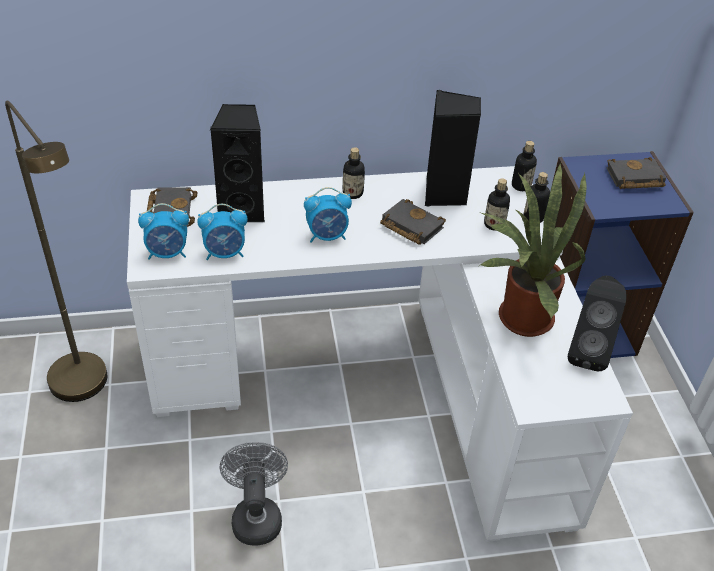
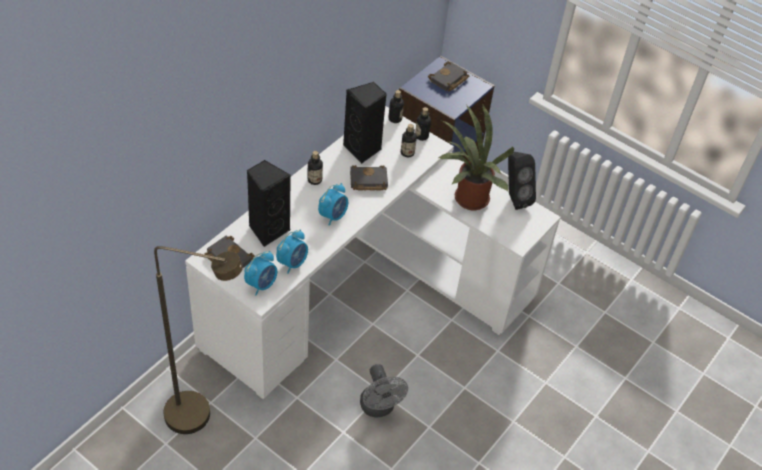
camera: 45 degrees left, 5 degrees up
grey fan [220,442,288,546] -> grey fan turned 150 degrees counterclockwise [360,364,408,418]

